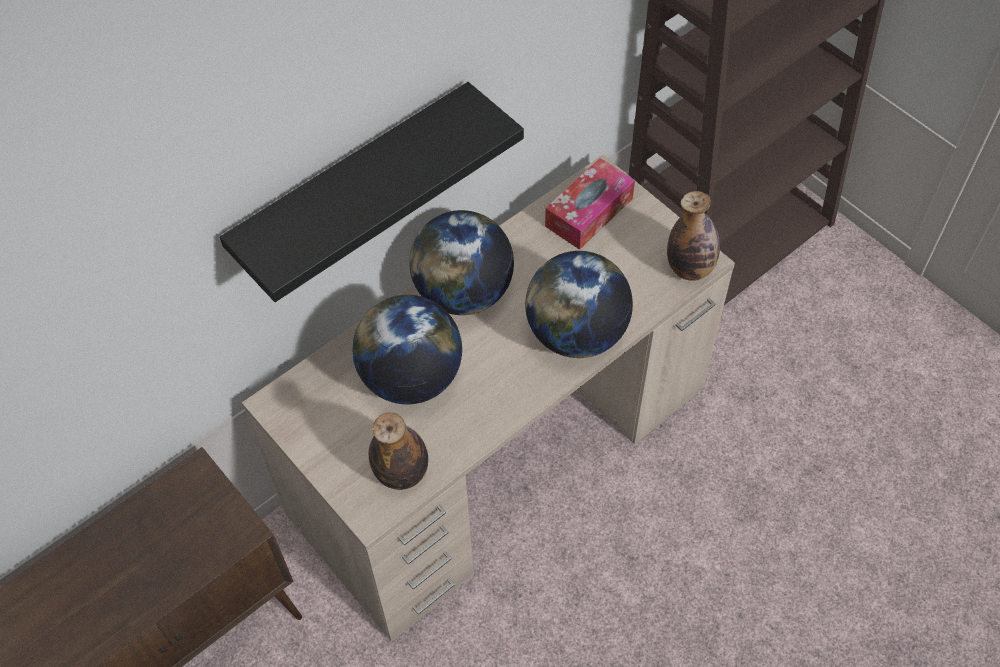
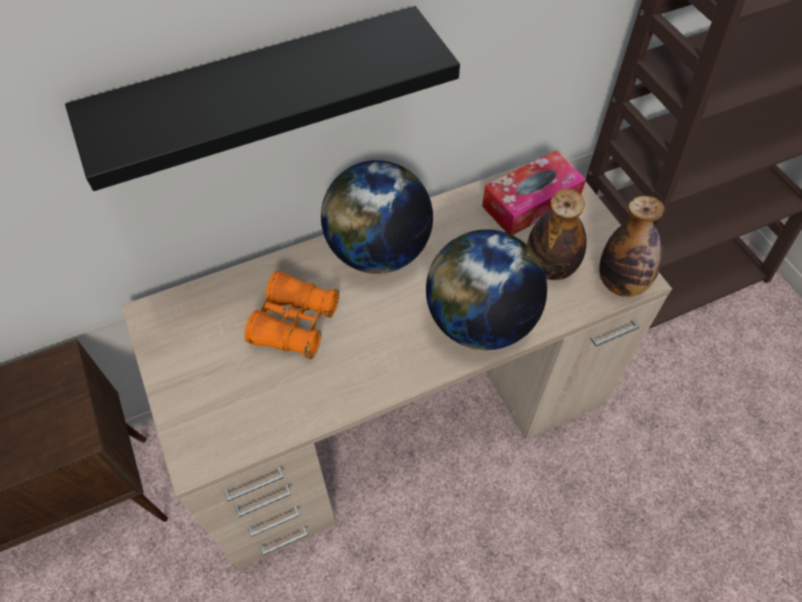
camera: 15 degrees right, 0 degrees up
globe [352,295,462,404] -> orange binoculars [244,271,339,359]
bottle [369,412,428,490] -> bottle moved to [527,189,587,280]

